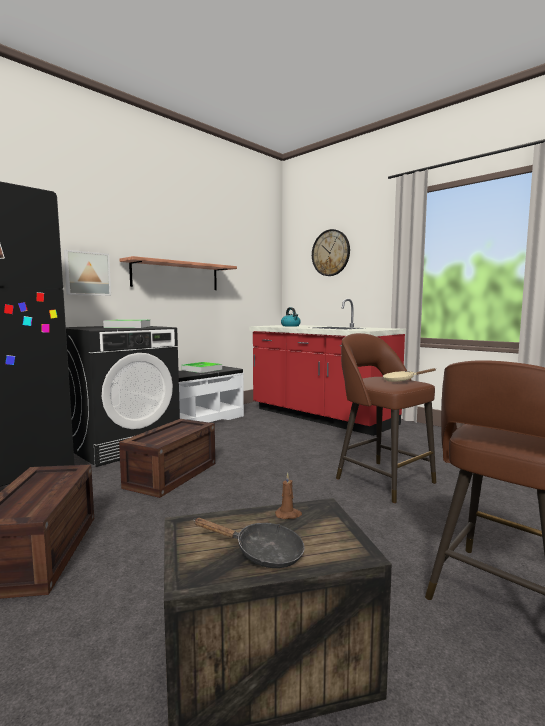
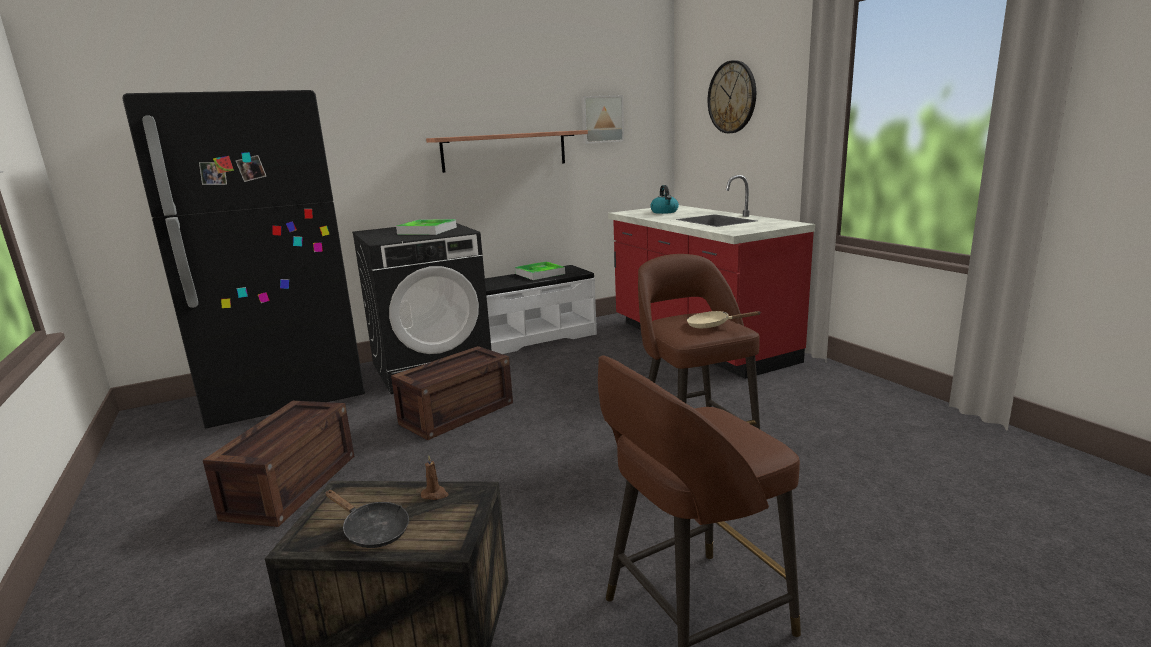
camera: 20 degrees right, 10 degrees up
picture [64,250,111,296] -> picture moved to [581,95,624,144]

